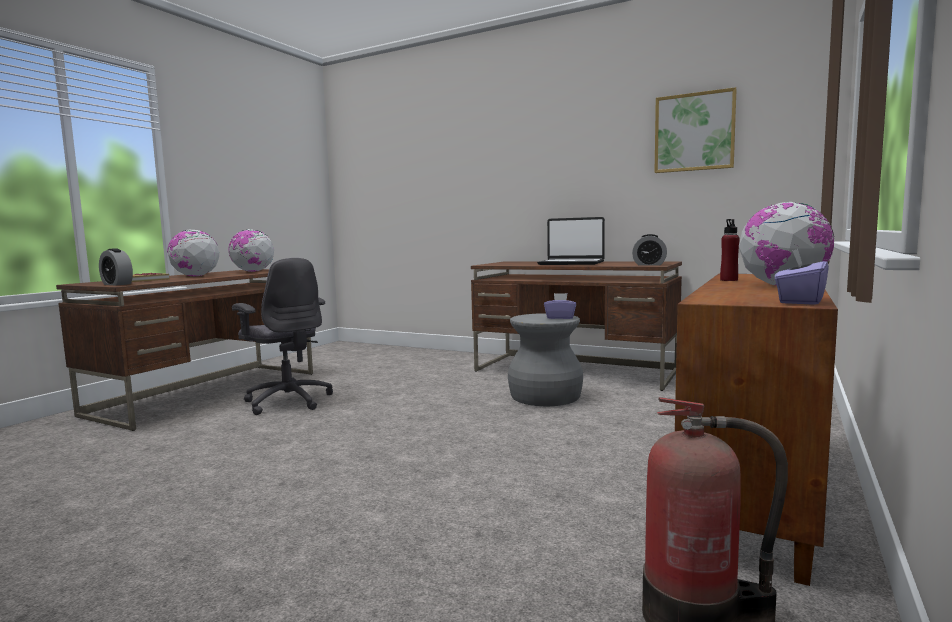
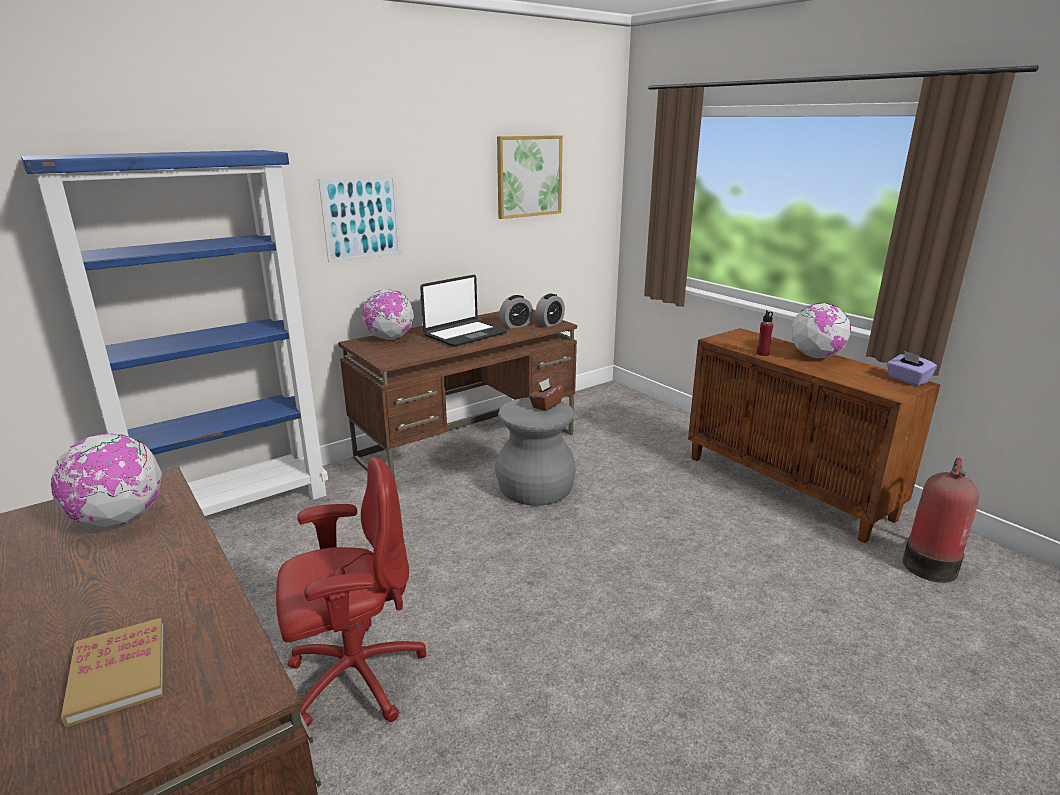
camera: 65 degrees left, 15 degrees up
alarm clock [99,249,133,285] -> alarm clock moved to [499,295,533,329]
globe [167,230,219,276] -> globe moved to [363,289,414,340]
grey office chair [232,258,333,415] -> red office chair [276,457,427,727]
purple tissue box [544,293,576,319] -> brown tissue box [529,379,564,411]
none -> blue bookcase [21,150,328,516]
none -> picture [318,175,401,263]

